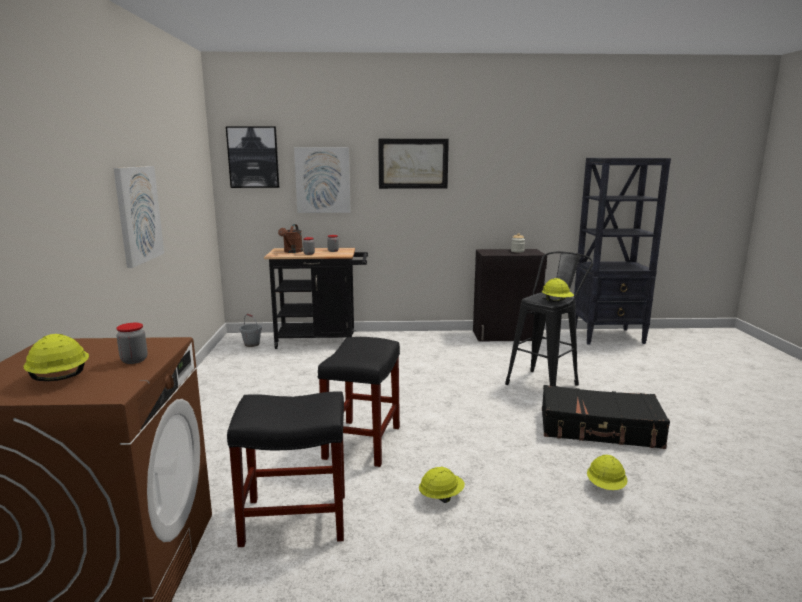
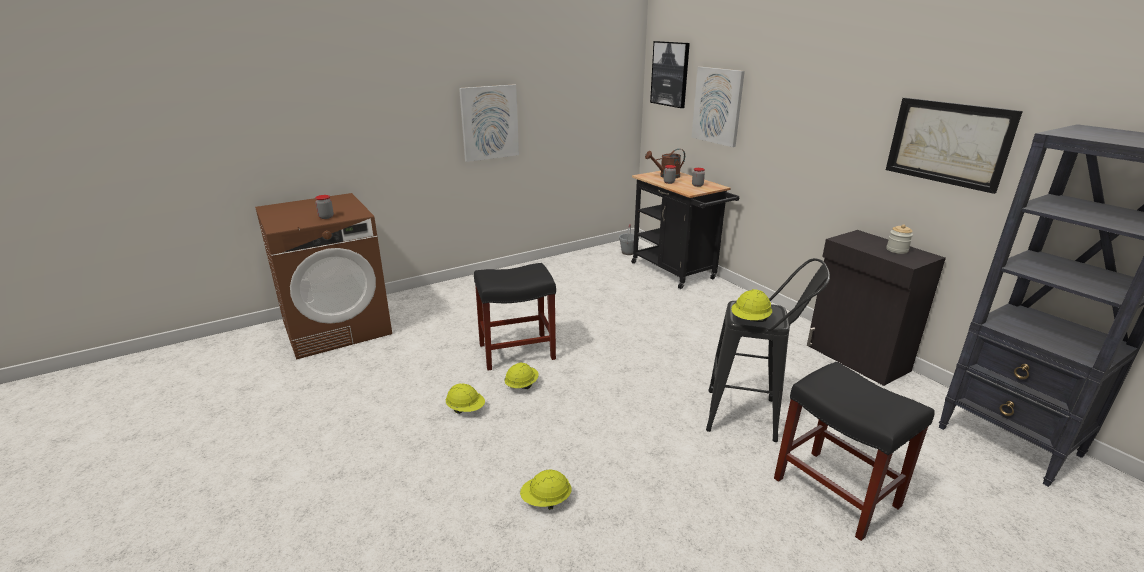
camera: 60 degrees right, 10 degrees up
yellow hard hat [23,334,89,381] -> yellow hard hat moved to [505,363,539,389]
black stool [227,391,345,547] -> black stool moved to [774,362,935,541]
picture [378,139,449,189] -> picture moved to [886,98,1023,194]
black suitcase [542,385,670,449] -> none

